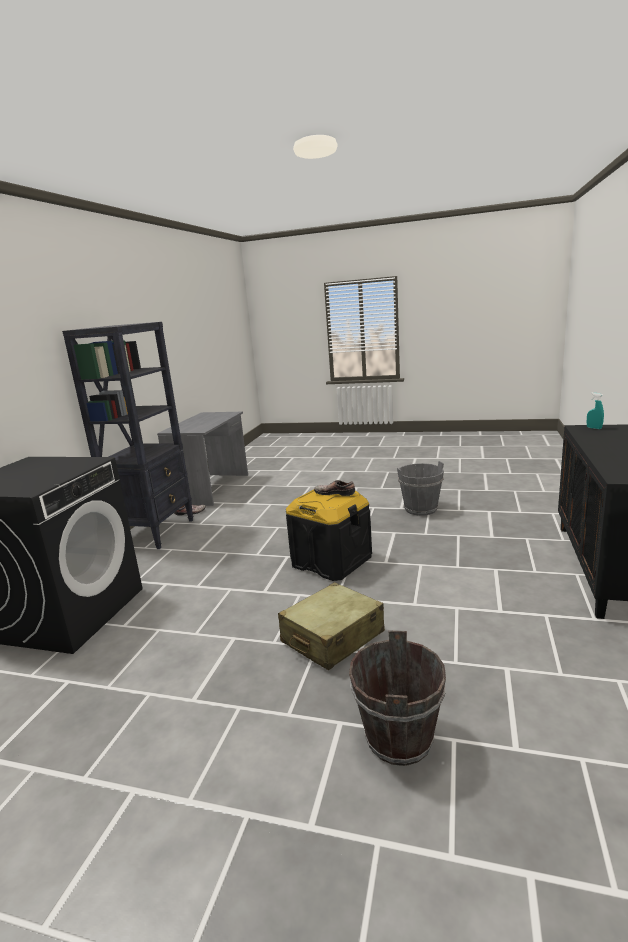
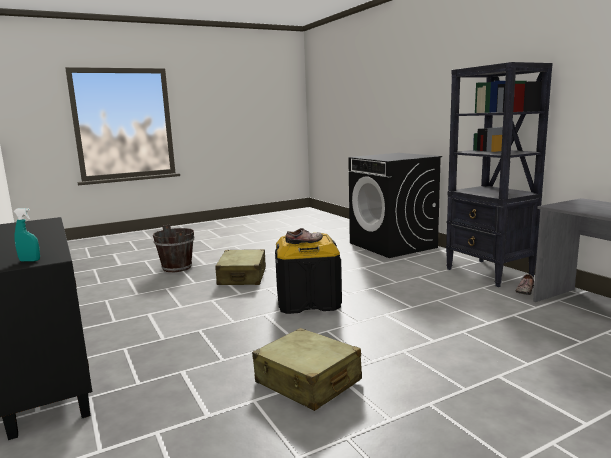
camera: 135 degrees right, 5 degrees down
grey bucket [397,461,444,516] -> beige suitcase [252,328,362,411]

